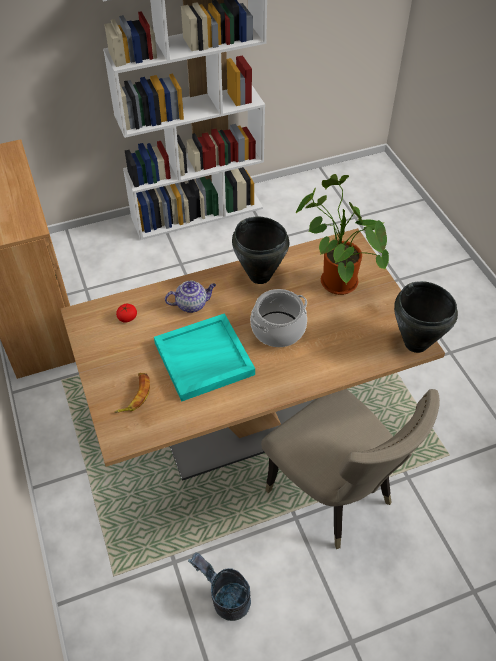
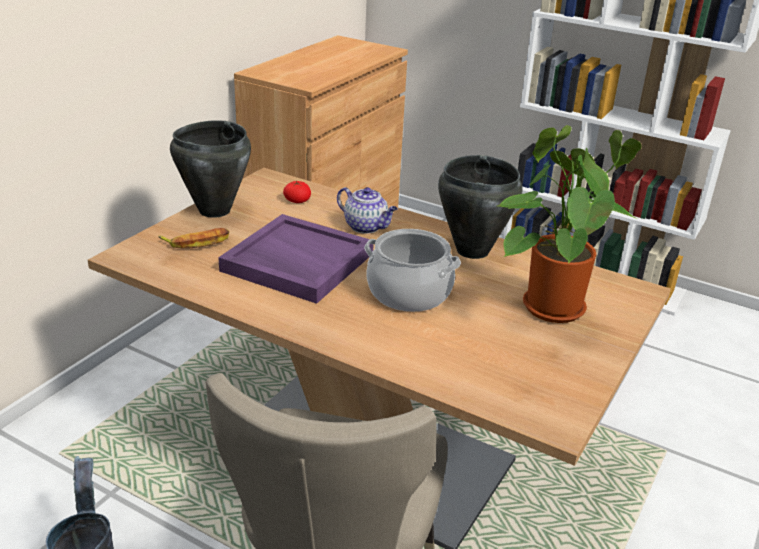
camera: 50 degrees right, 20 degrees down
turquoise tray [154,313,255,402] -> purple tray [218,214,374,304]
black cooking pot [394,281,458,353] -> black cooking pot moved to [170,120,251,218]

